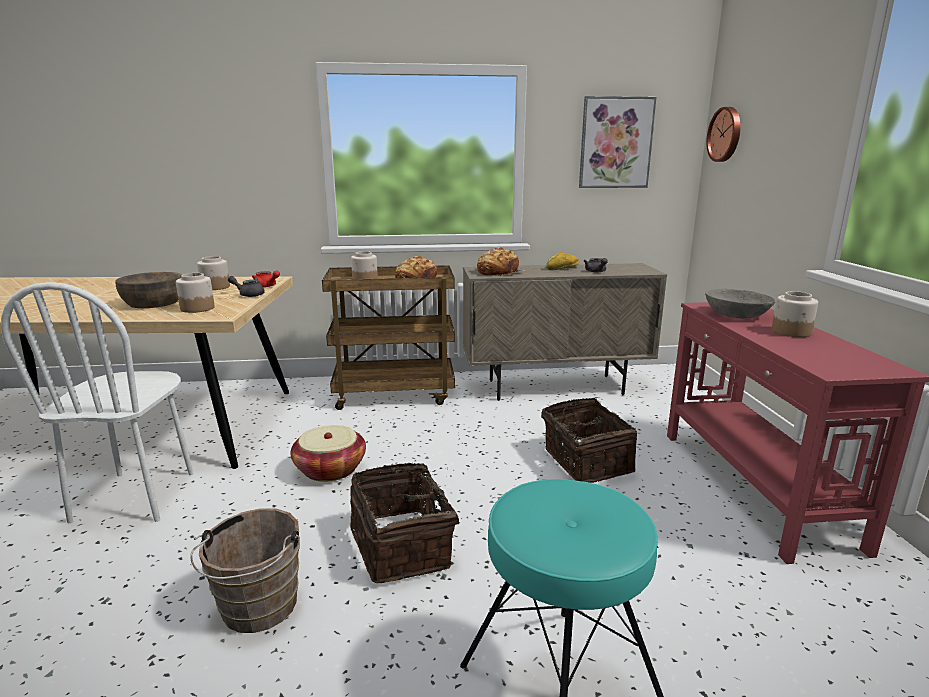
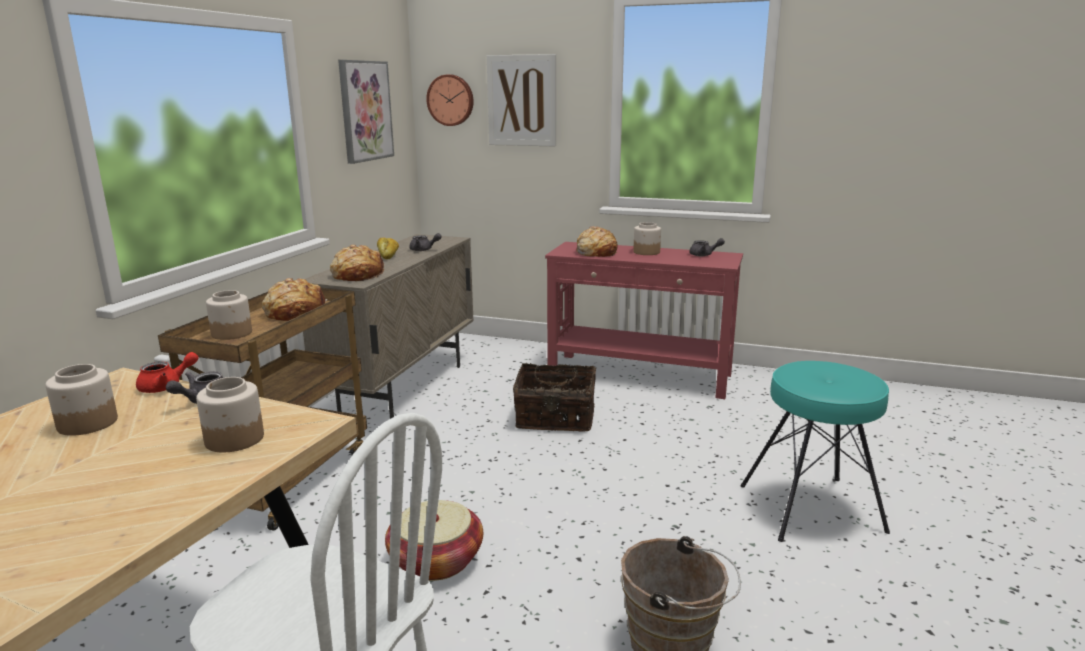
camera: 65 degrees left, 0 degrees up
brown bowl [115,272,182,308] -> none
basket [350,463,459,583] -> none
grey bowl [705,289,776,319] -> bread [577,226,617,257]
none -> picture [487,54,556,146]
none -> grey teapot [689,238,725,256]

